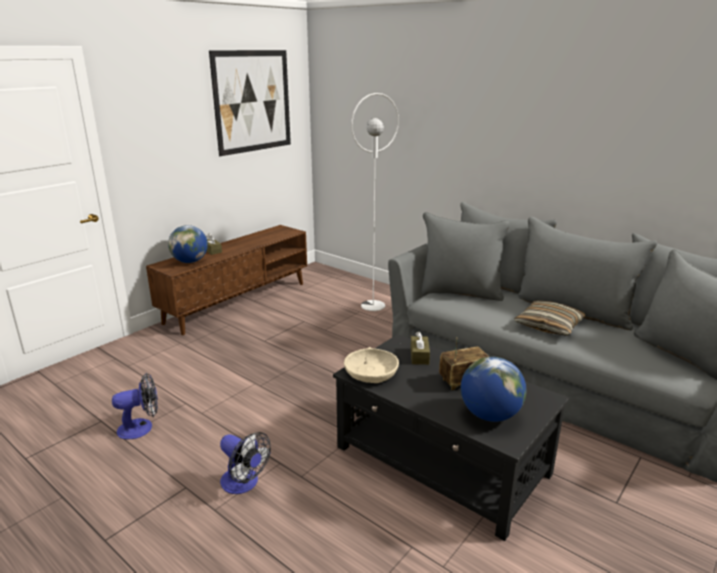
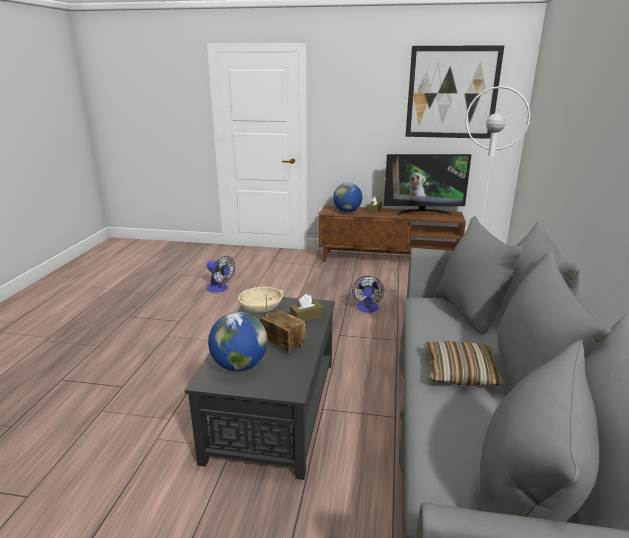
camera: 60 degrees right, 0 degrees up
fan [220,432,271,494] -> fan moved to [352,276,384,313]
none -> television [384,154,471,216]

